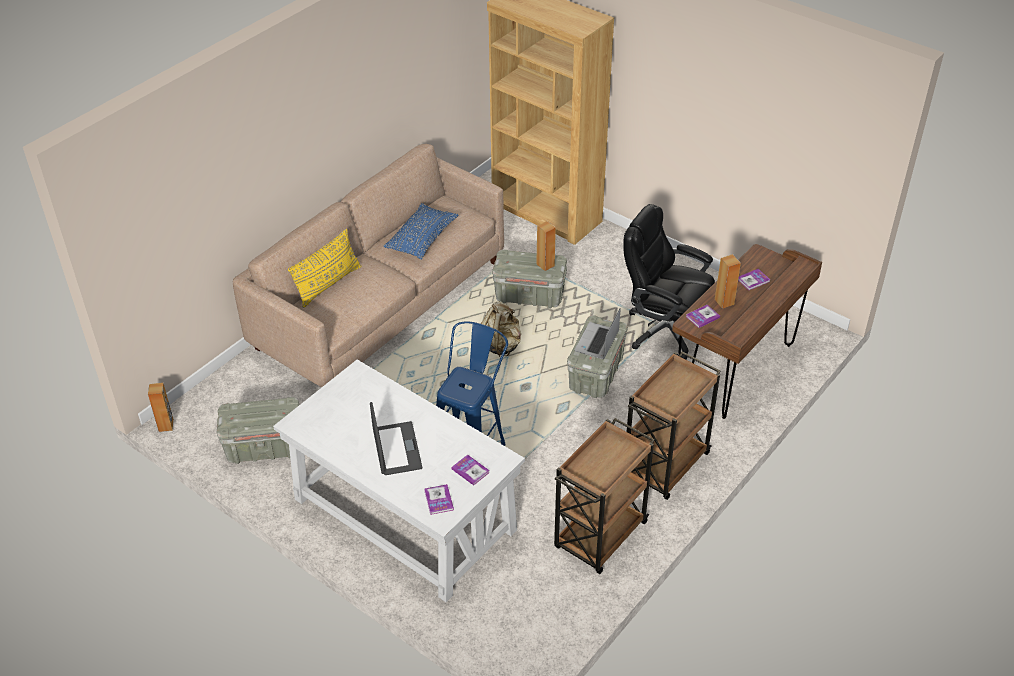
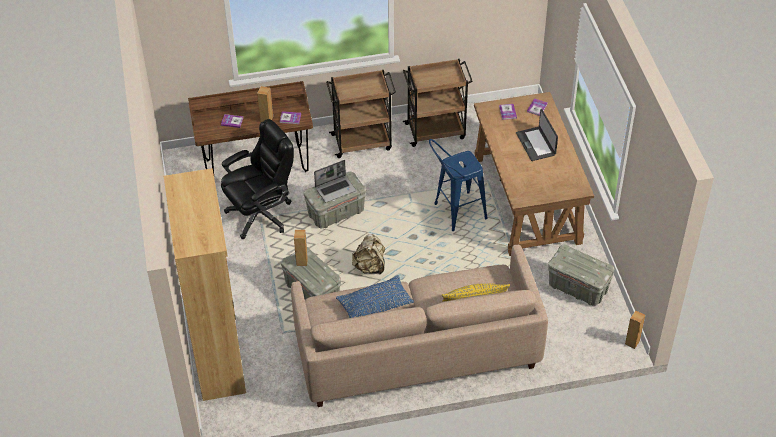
camera: 140 degrees left, 5 degrees up
white desk [273,360,525,602] -> brown desk [474,92,594,256]
laptop [370,402,422,475] -> laptop turned 45 degrees counterclockwise [516,109,558,161]
black office chair [623,204,715,359] -> black office chair turned 105 degrees counterclockwise [221,119,294,239]

